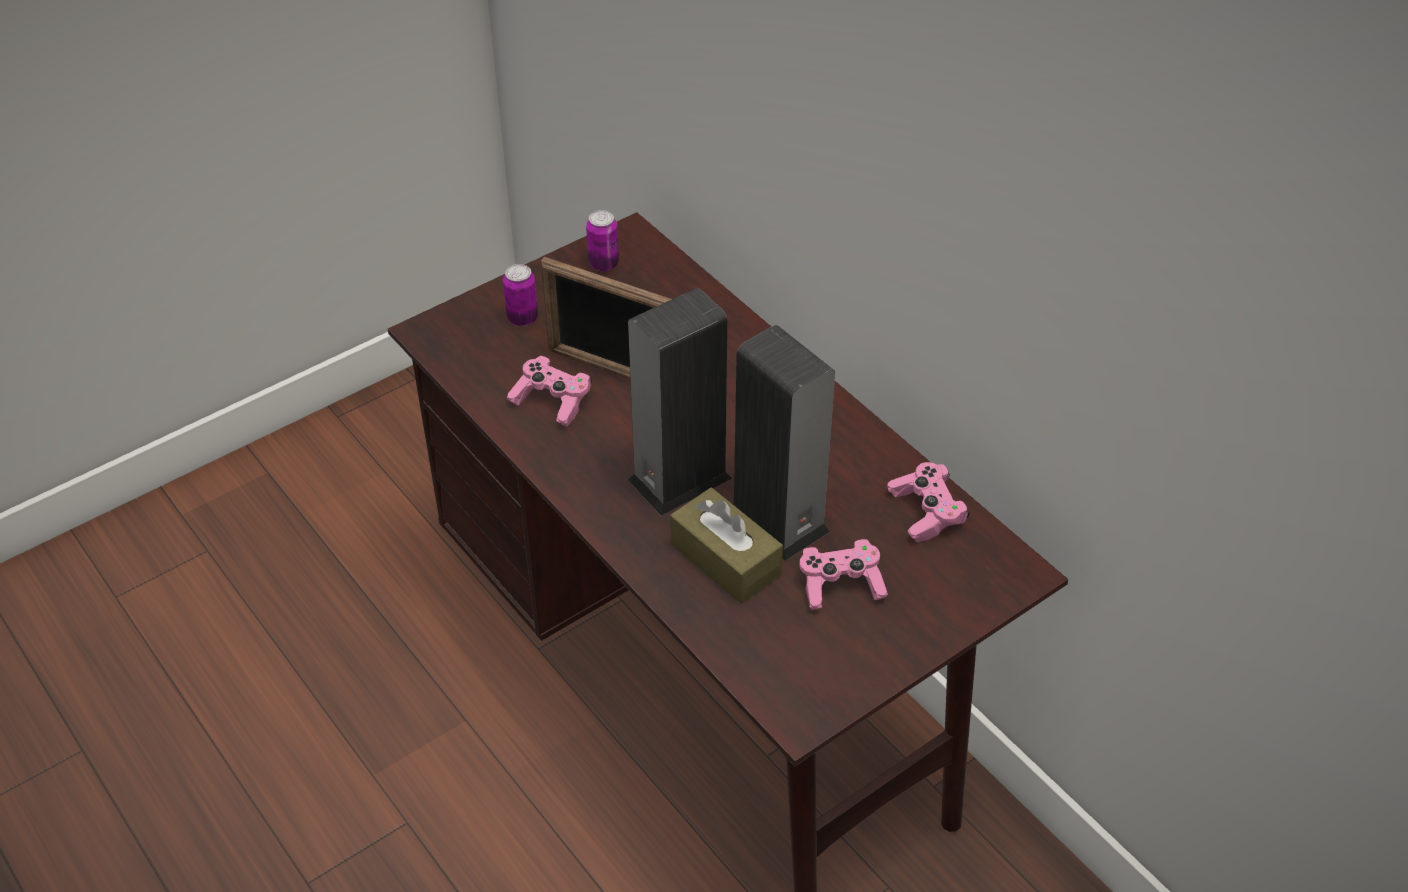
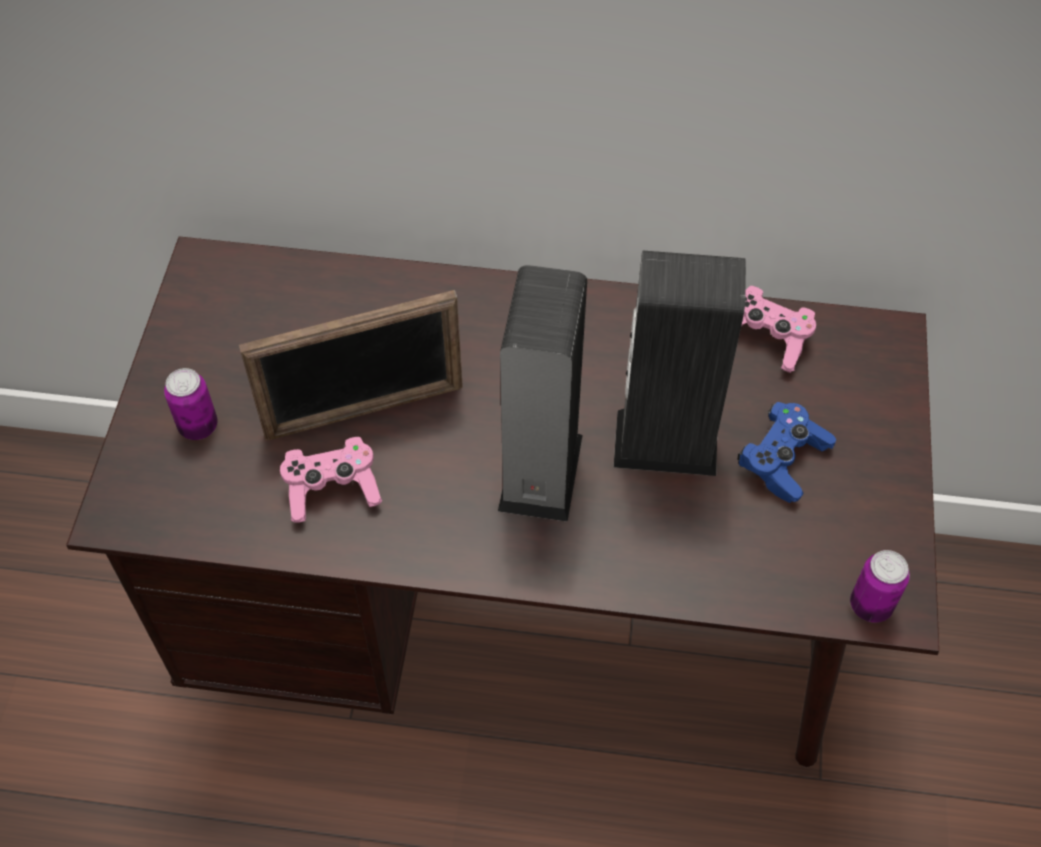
camera: 45 degrees left, 10 degrees up
can [586,210,619,271] -> can moved to [850,550,910,623]
brown tissue box [670,488,783,604] -> none
pink game controller [799,539,888,610] -> blue game controller [738,402,836,503]

